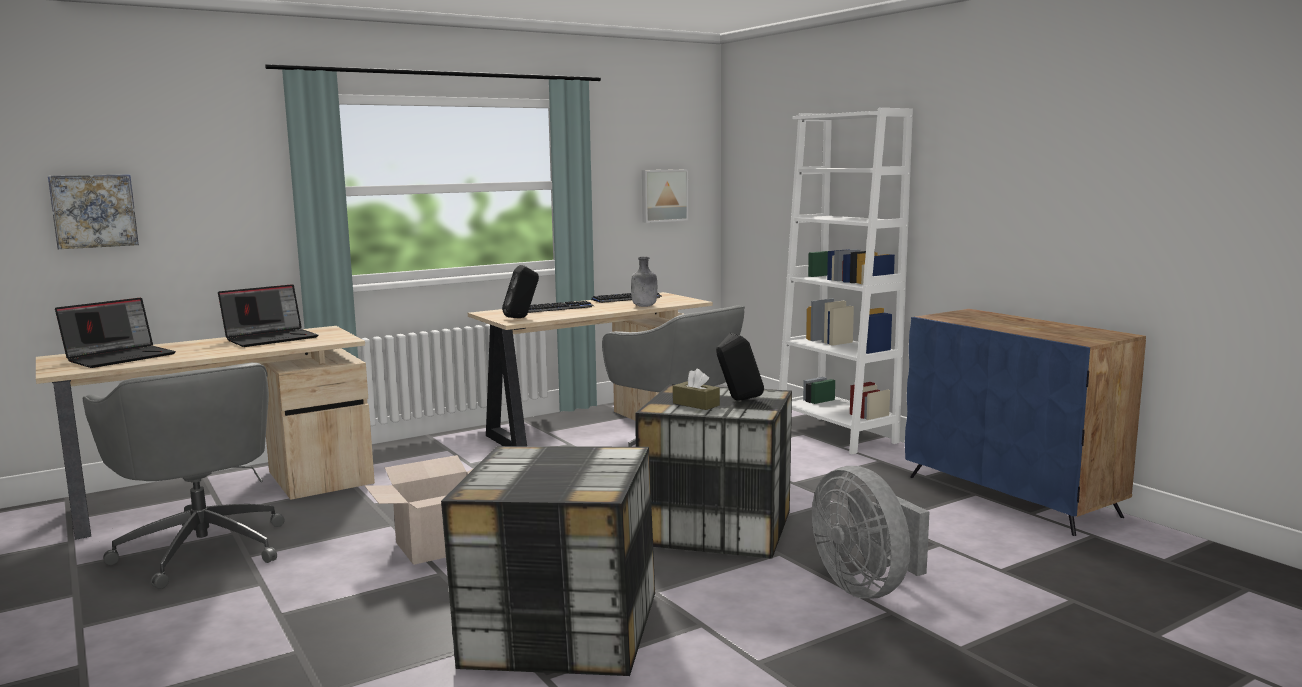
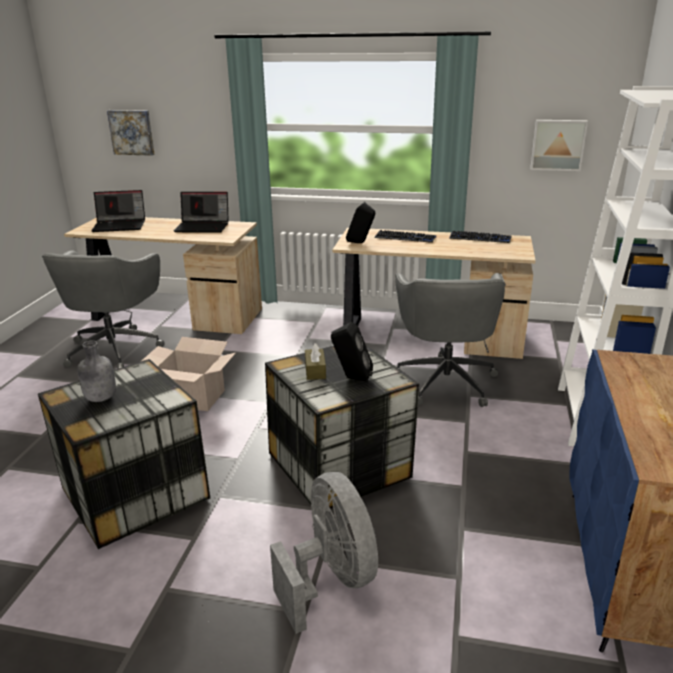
camera: 45 degrees right, 15 degrees up
grey bottle [631,257,657,307] -> grey bottle moved to [77,340,116,402]
grey fan [812,466,929,599] -> grey fan turned 135 degrees clockwise [270,472,378,634]

